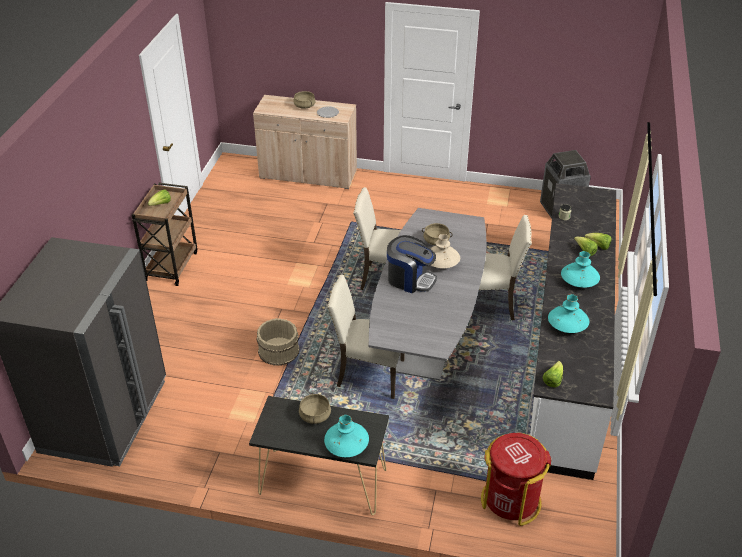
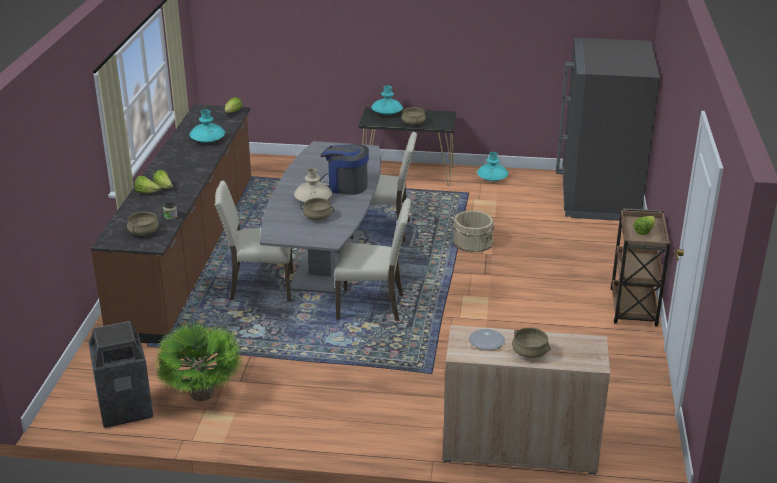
camera: 175 degrees right, 10 degrees down
red trash can [481,433,551,526] -> none
white counter [530,183,616,480] -> brown counter [91,104,251,344]
turquoise vase [561,251,600,288] -> turquoise vase moved to [477,152,508,181]
none -> beige cooking pot [127,211,159,236]
none -> potted plant [155,320,244,401]

